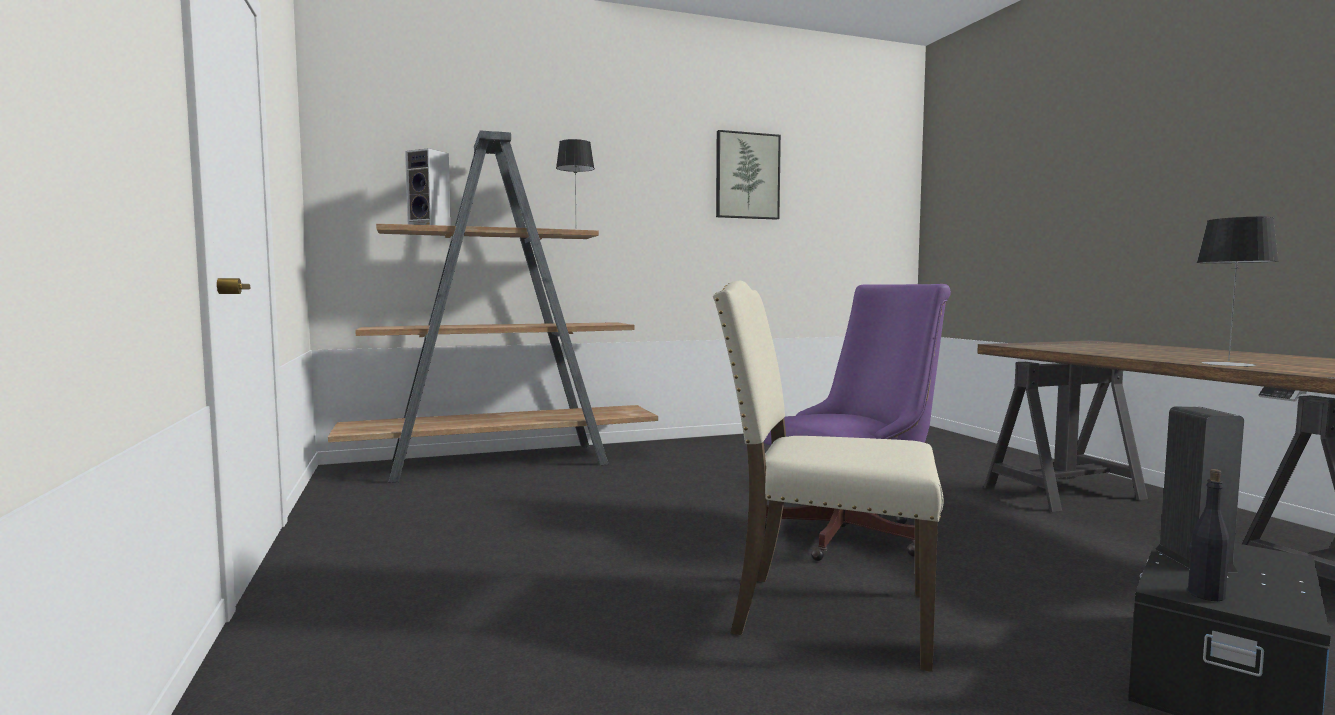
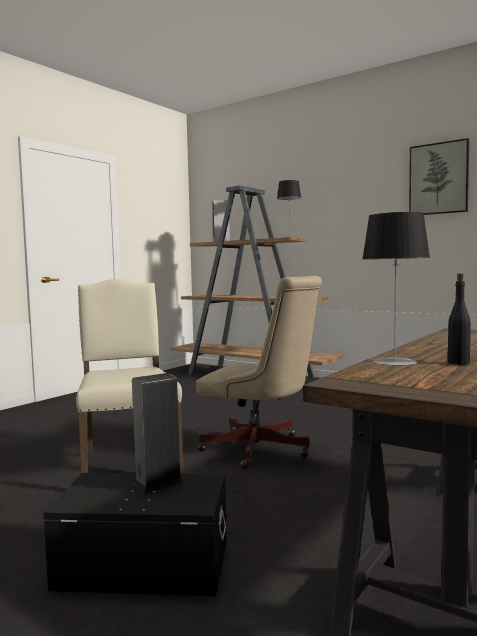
camera: 55 degrees right, 0 degrees up
purple office chair [764,284,951,561] -> beige office chair [196,275,322,469]
black bottle [1188,469,1230,601] -> black bottle moved to [448,273,471,365]

